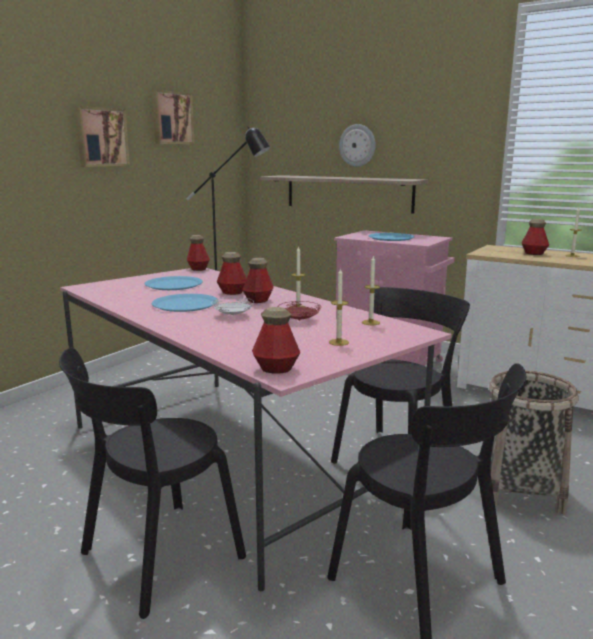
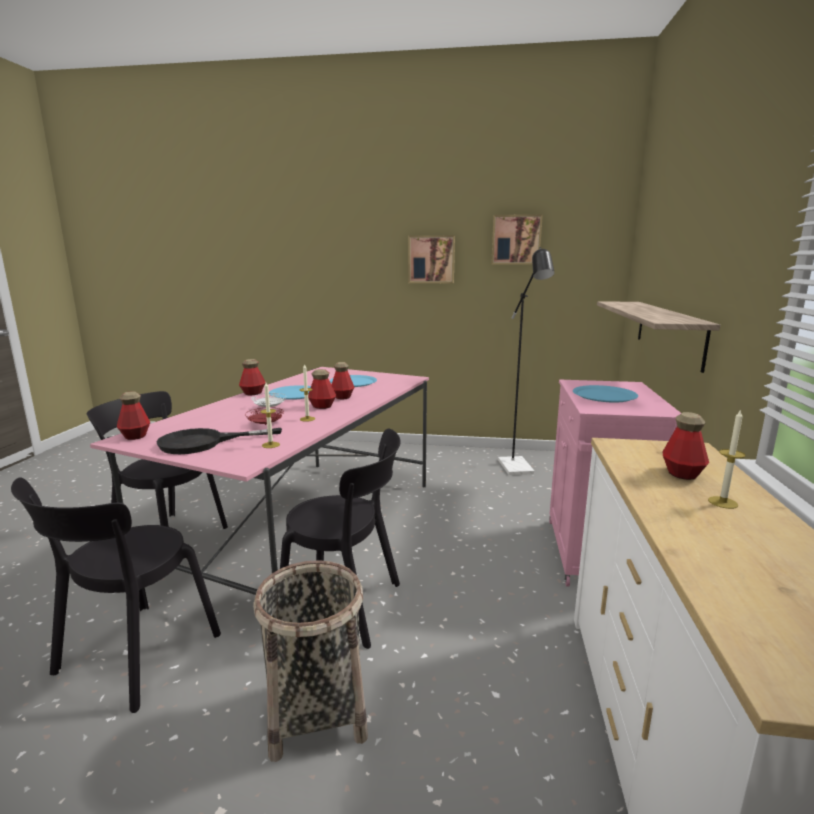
camera: 65 degrees right, 0 degrees up
bottle [186,235,210,271] -> bottle moved to [239,359,266,396]
candle [329,268,349,346] -> black frying pan [156,428,282,454]
wall clock [339,124,376,167] -> none

